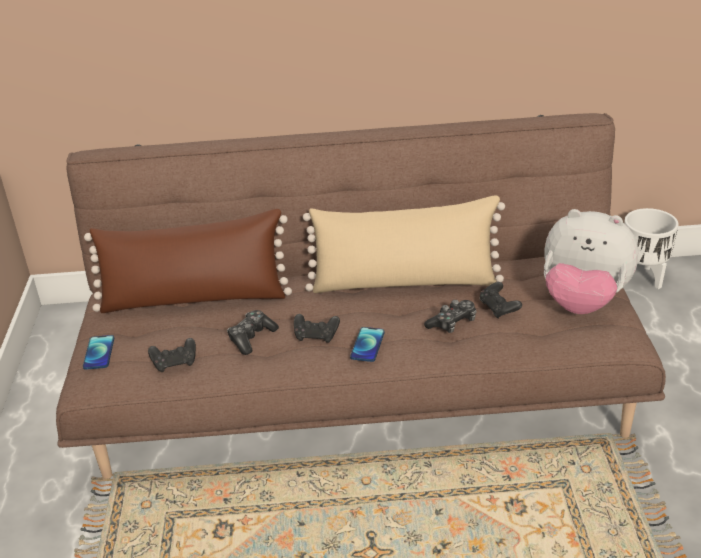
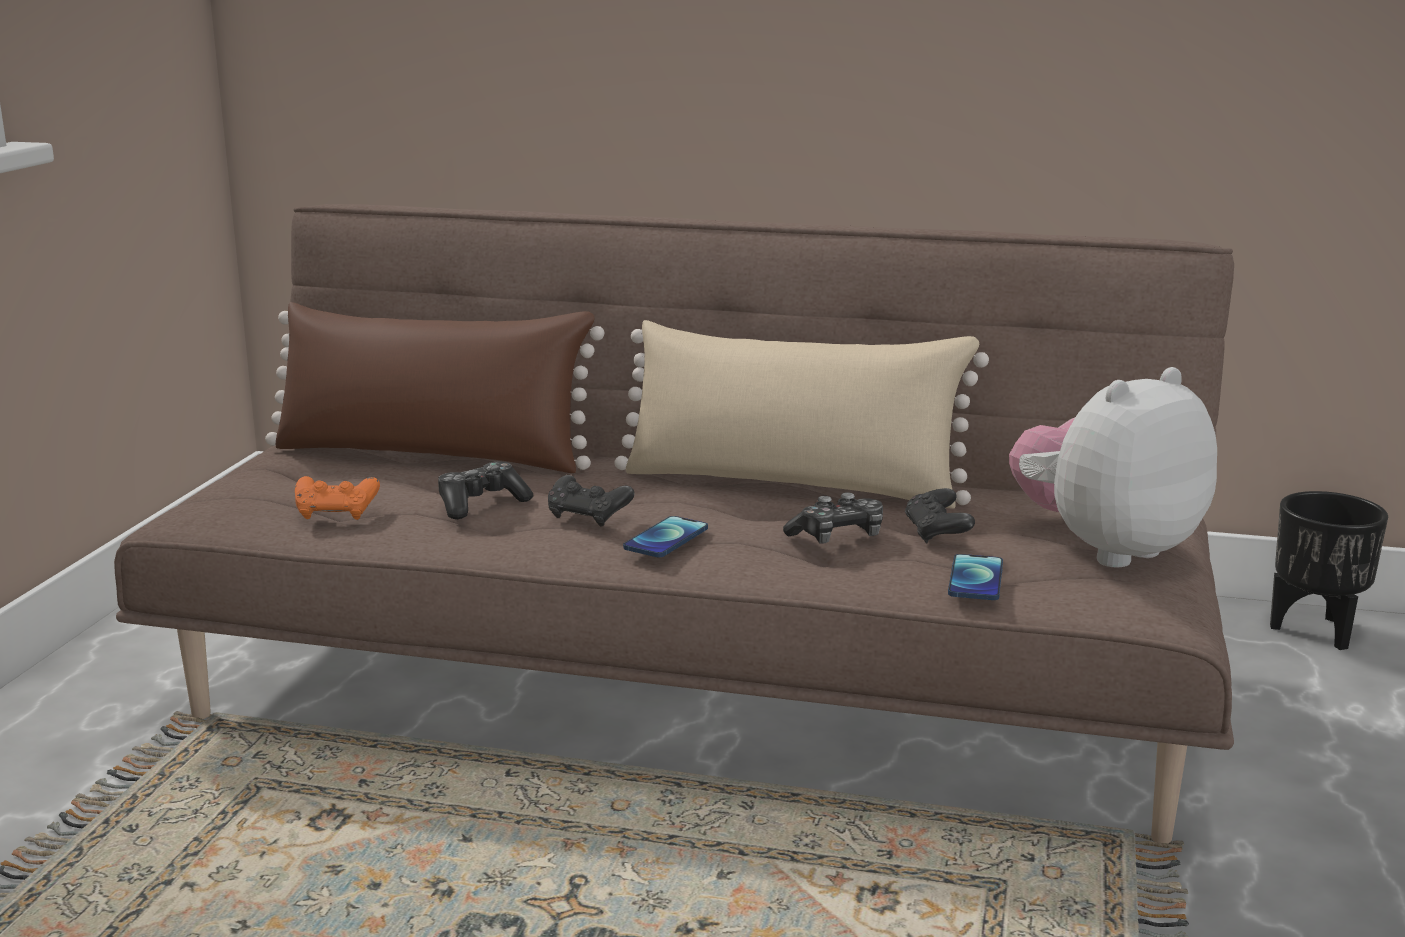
camera: 15 degrees right, 15 degrees down
phone [83,335,114,370] -> phone moved to [948,554,1003,600]
black game controller [148,338,196,372] -> orange game controller [295,476,380,520]
plush toy [544,209,638,314] -> plush toy turned 105 degrees clockwise [1009,367,1217,568]
white planter [624,208,679,289] -> black planter [1270,491,1388,650]

